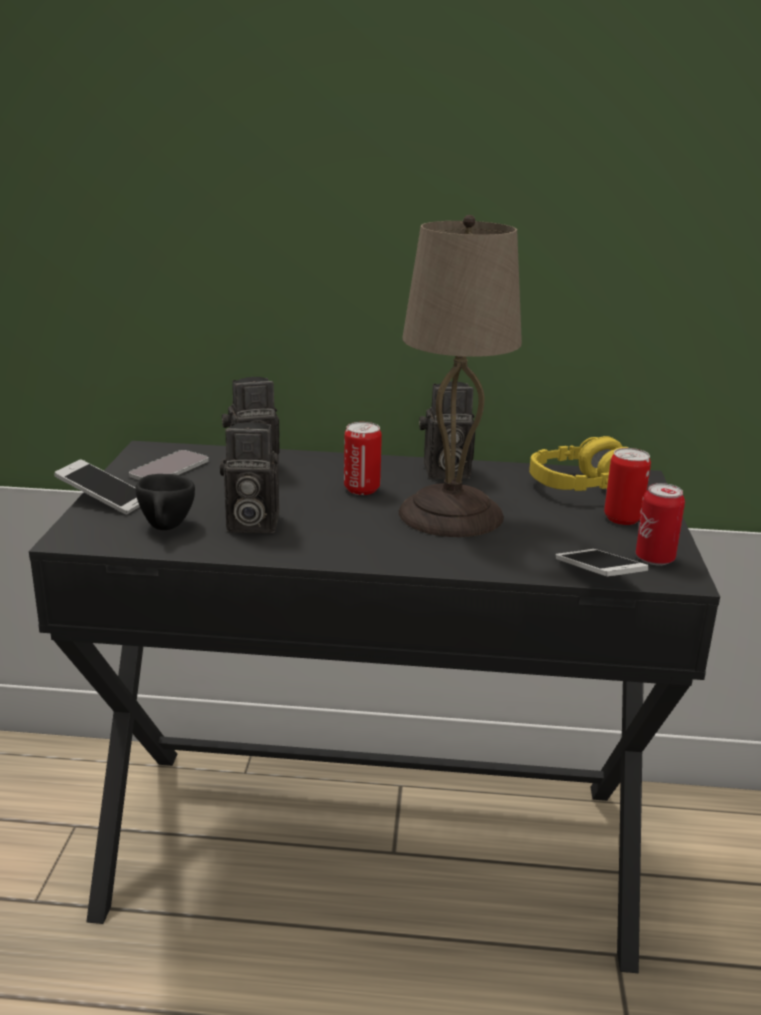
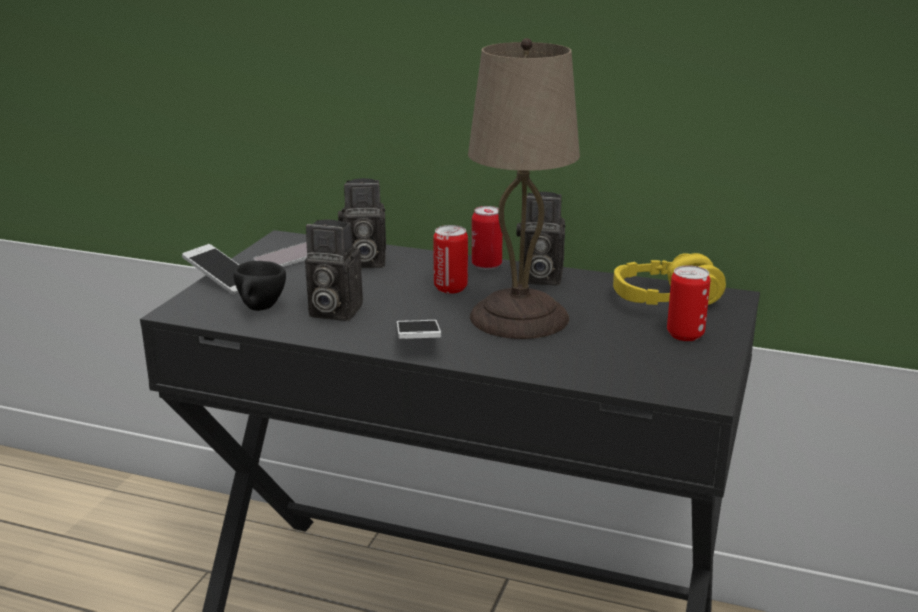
camera: 15 degrees right, 0 degrees up
phone [555,549,648,577] -> phone moved to [397,320,441,339]
can [636,483,685,565] -> can moved to [472,206,502,270]

